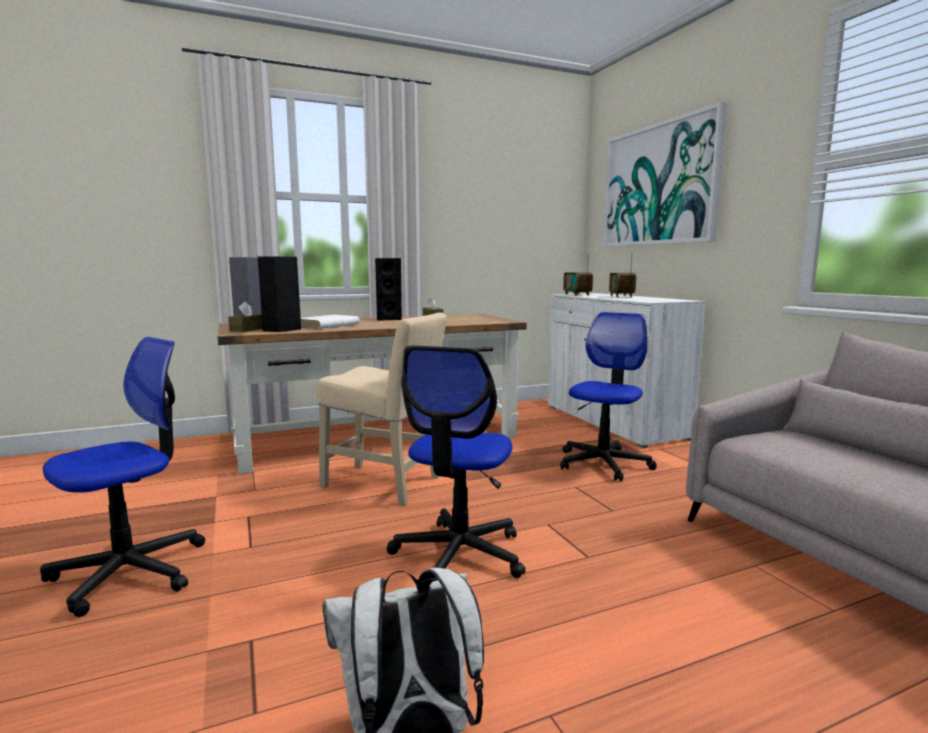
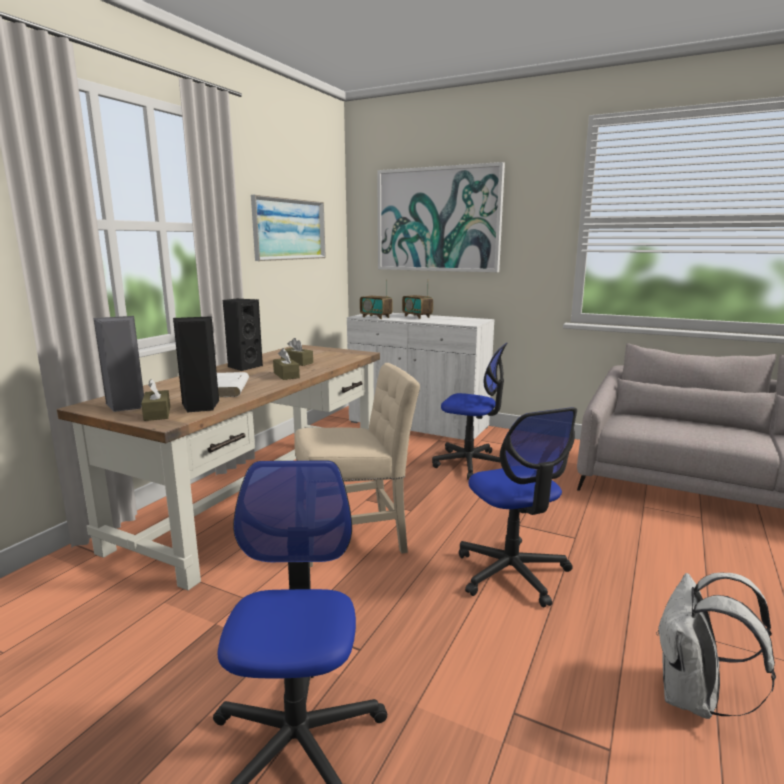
camera: 40 degrees left, 5 degrees up
office chair [560,312,657,481] -> office chair turned 120 degrees clockwise [432,343,507,480]
none -> picture [251,195,326,261]
none -> brown tissue box [273,348,300,380]

